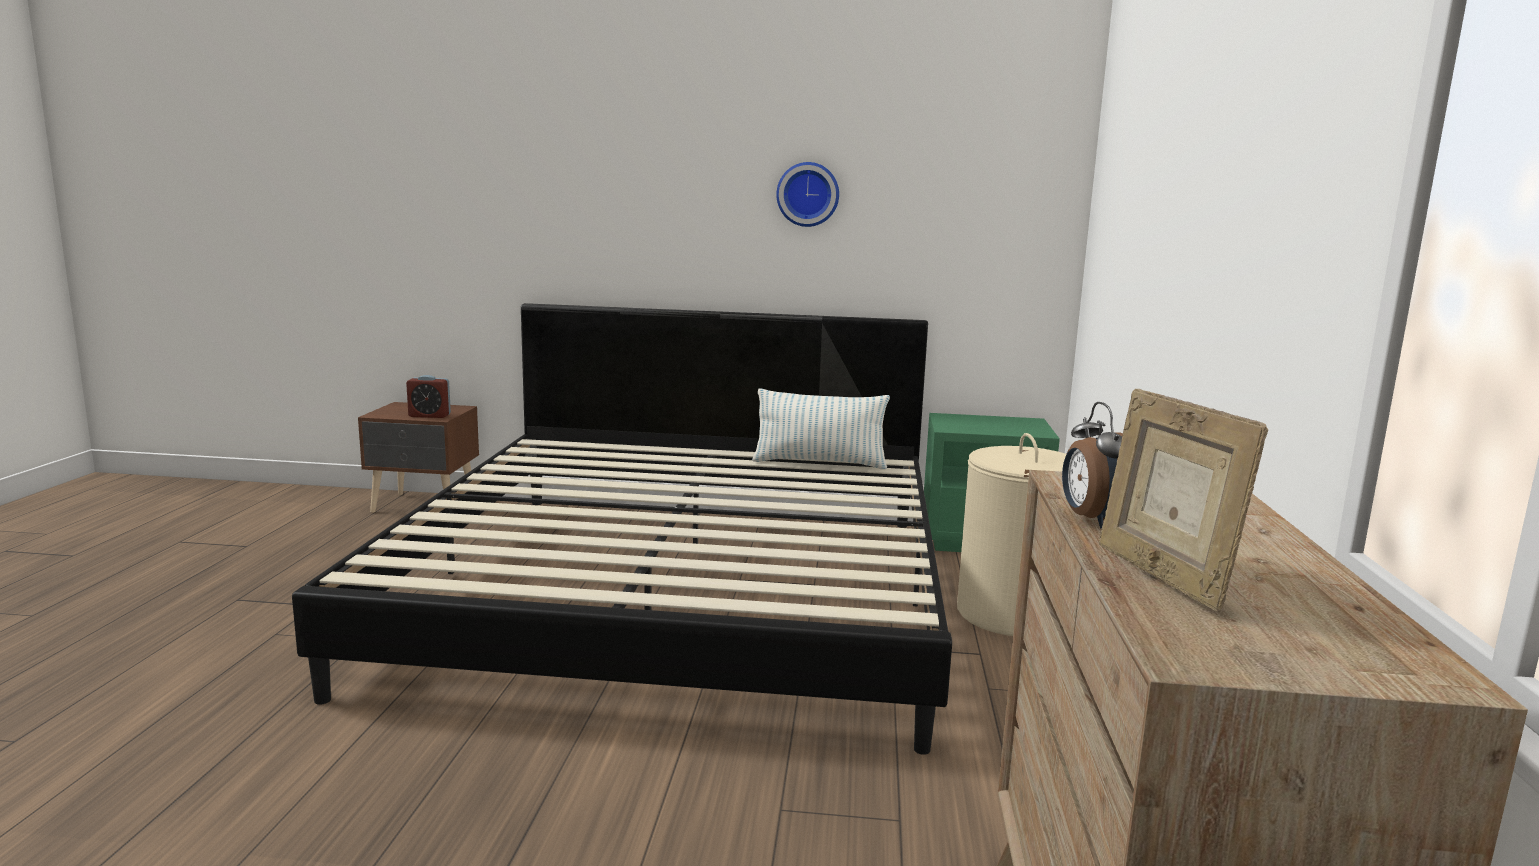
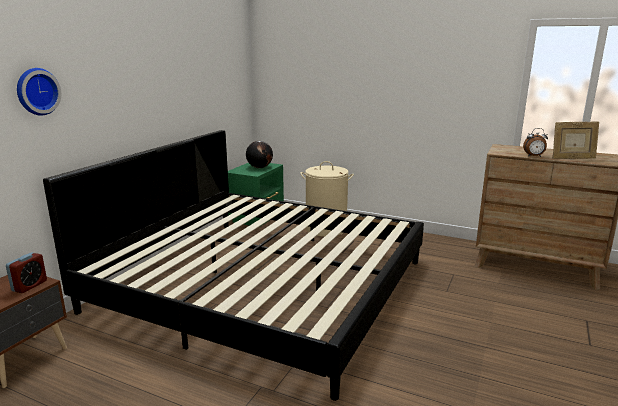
camera: 70 degrees left, 5 degrees up
pillow [752,388,890,469] -> none
wall clock [776,162,839,227] -> wall clock moved to [17,68,61,116]
none -> globe [246,141,273,168]

